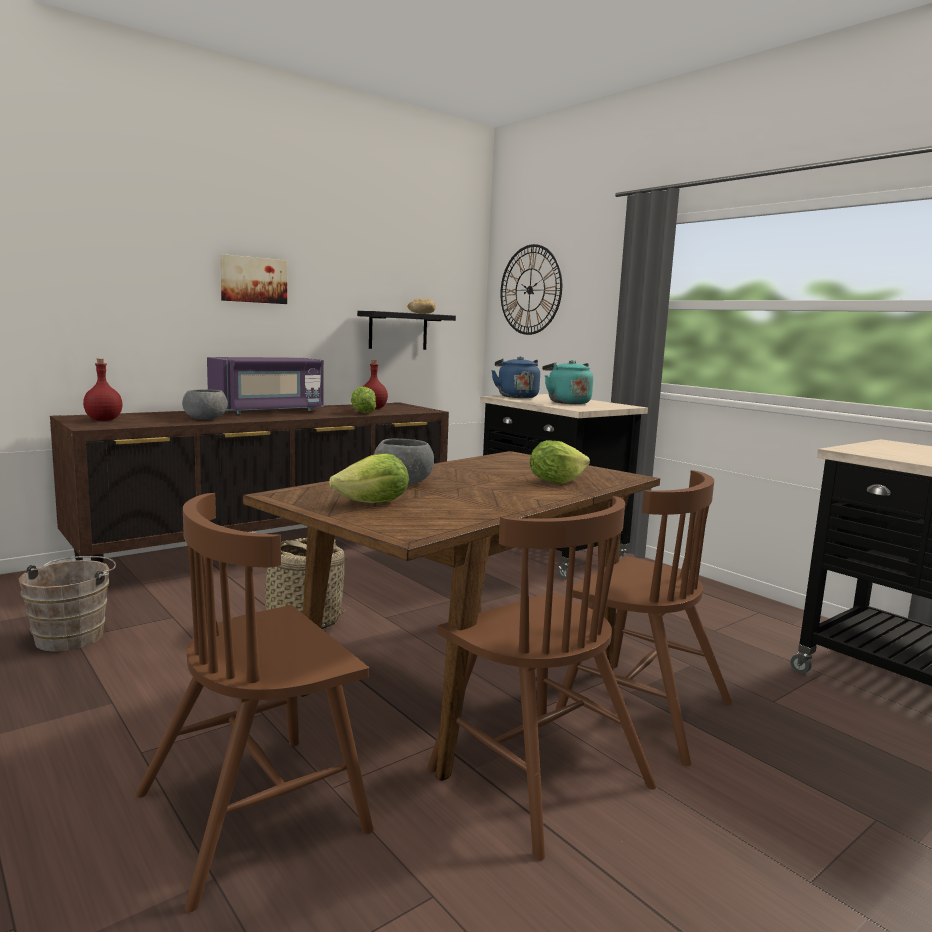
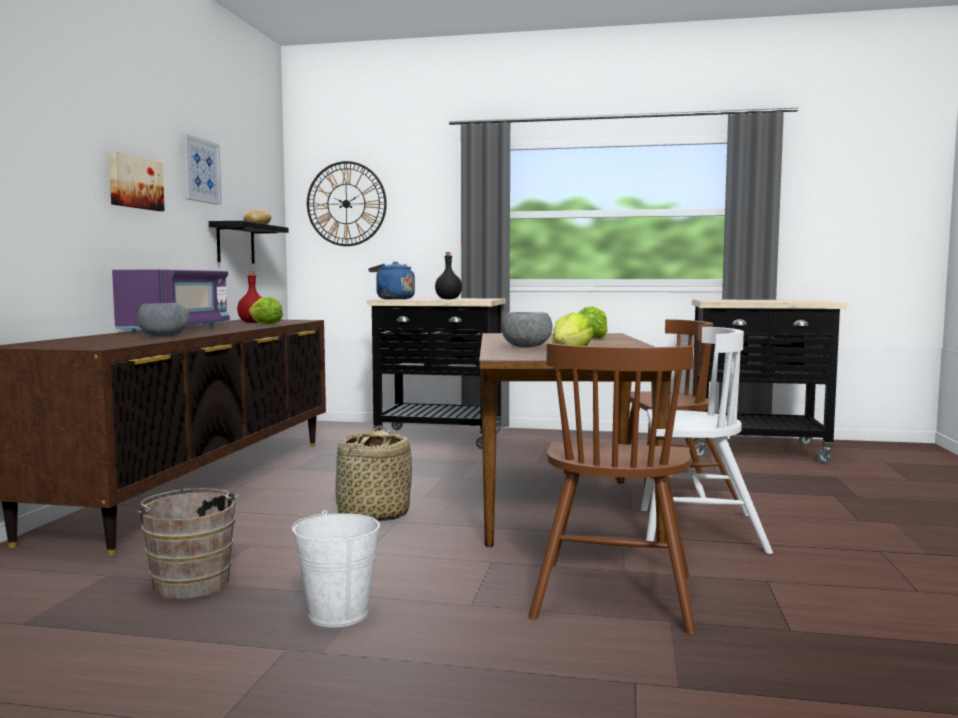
camera: 40 degrees left, 5 degrees down
red bottle [83,359,123,421] -> none
brown chair [427,496,657,861] -> white chair [641,327,773,554]
turquoise kettle [542,360,593,404] -> black bottle [435,252,462,299]
none -> picture [182,134,222,205]
none -> white bucket [292,510,380,627]

